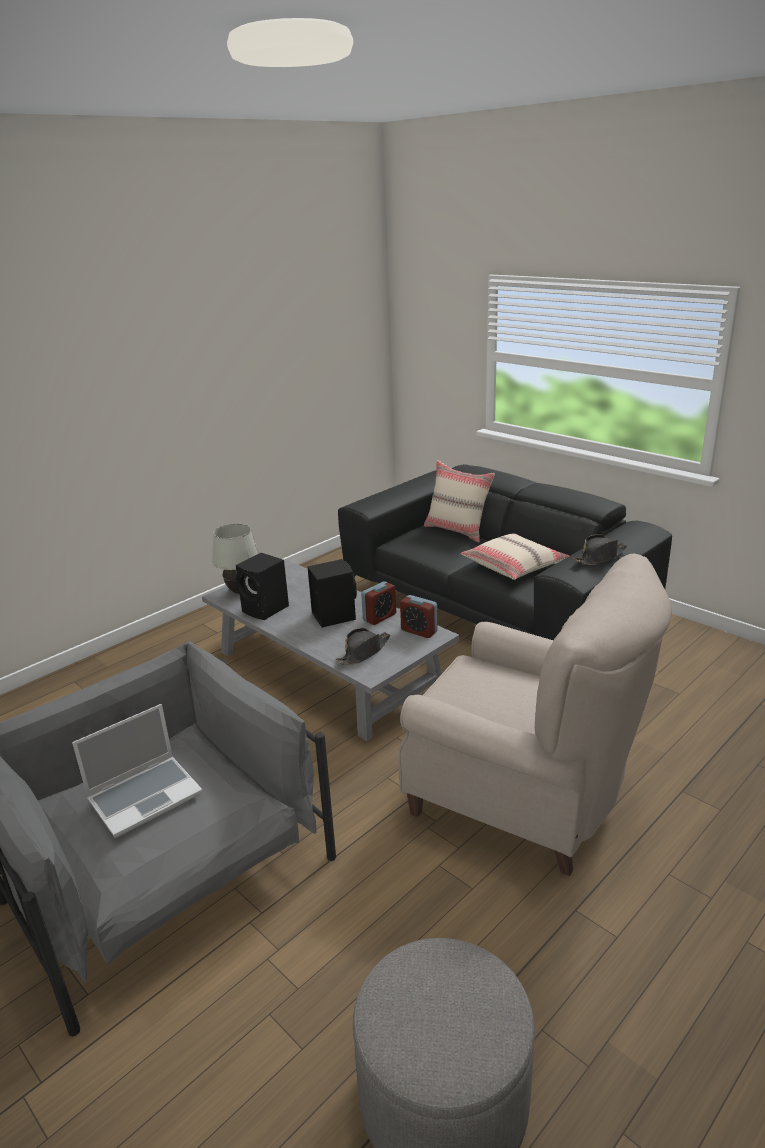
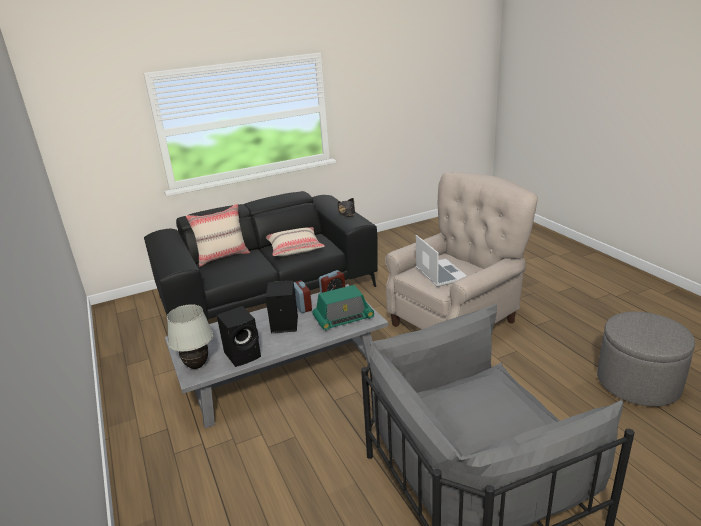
camera: 70 degrees left, 0 degrees up
laptop [72,704,203,838] -> laptop moved to [416,235,467,287]
black hat [335,628,390,665] -> radio [312,285,374,331]

